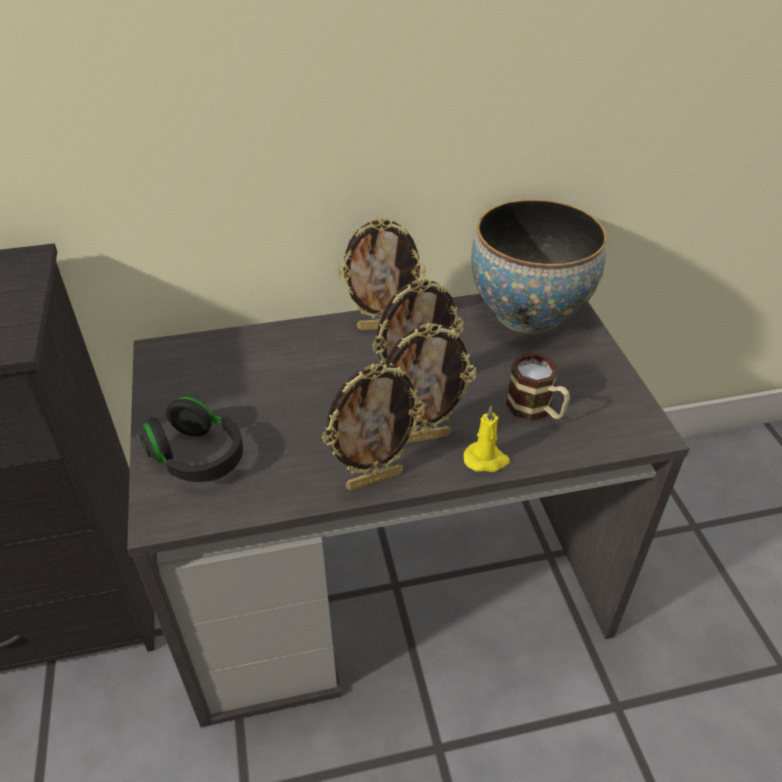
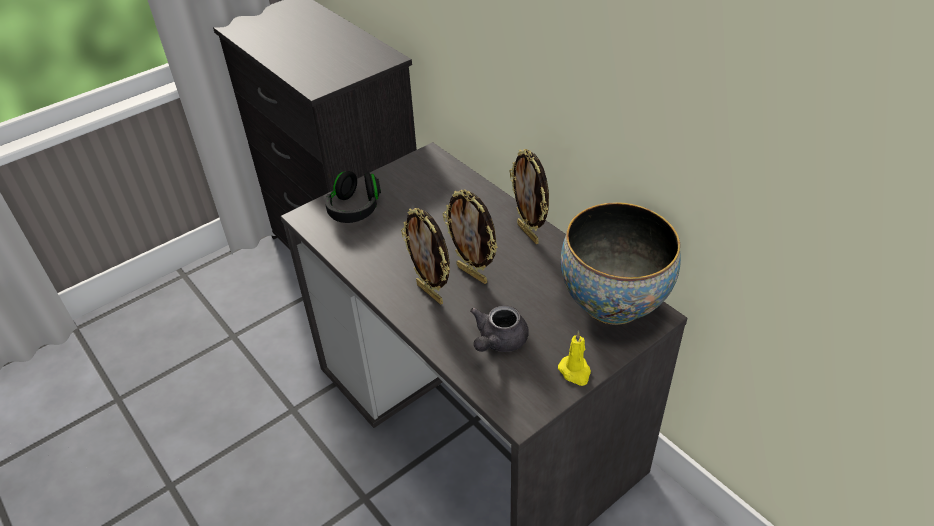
camera: 65 degrees right, 0 degrees up
picture frame [322,364,425,490] -> none
yellow candle [464,406,510,472] -> yellow candle moved to [558,331,591,386]
mug [506,352,570,421] -> grey teapot [470,305,529,352]

